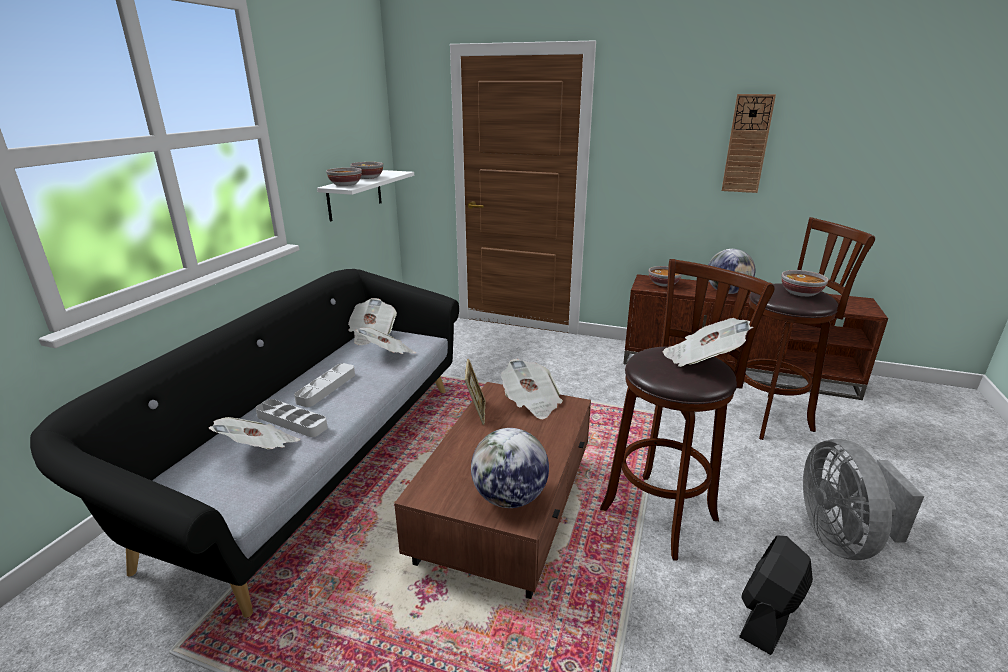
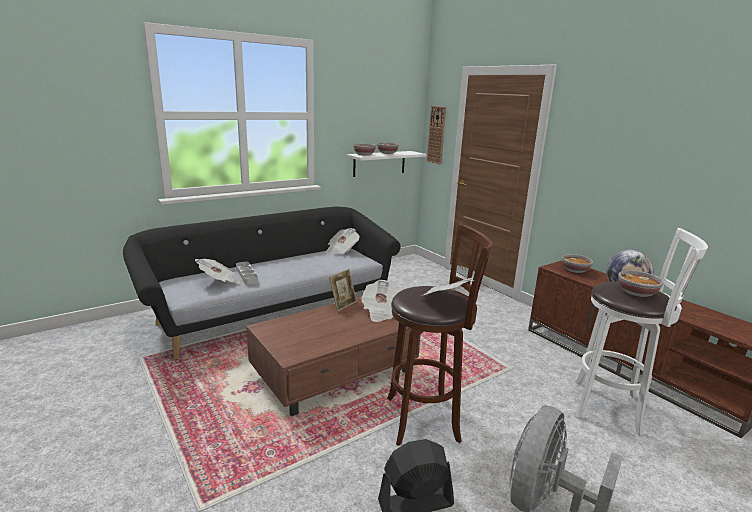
camera: 35 degrees right, 5 degrees down
grey tray [294,363,355,407] -> none
newspaper [355,327,417,354] -> none
globe [471,428,549,508] -> none
wall clock [722,94,776,193] -> wall clock moved to [427,106,446,165]
brown stool [734,217,875,440] -> white stool [574,228,708,436]

